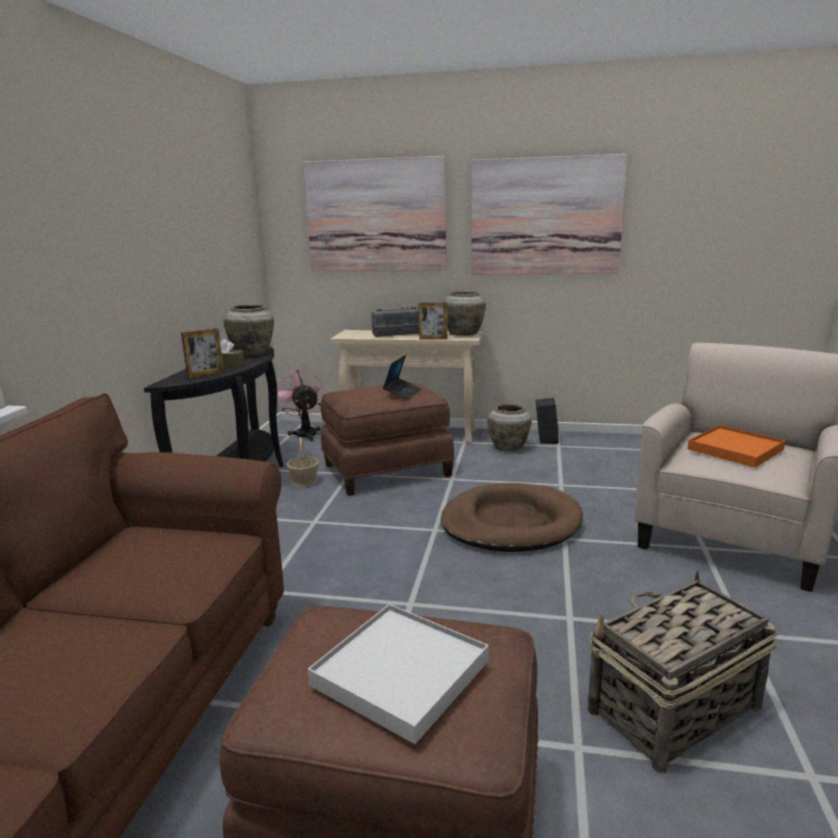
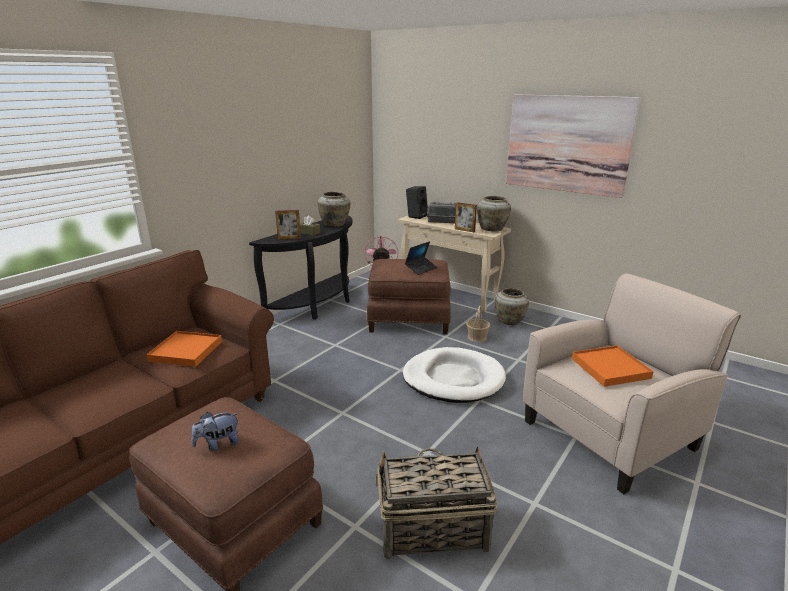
camera: 25 degrees right, 5 degrees up
basket [286,437,319,487] -> basket moved to [466,306,490,342]
picture [303,156,446,271] -> none
white tray [308,604,489,744] -> plush toy [191,412,239,451]
brown dog bed [441,483,583,552] -> white dog bed [403,347,506,403]
black speaker [536,398,559,444] -> black speaker moved to [406,186,428,219]
none -> orange tray [146,331,222,367]

